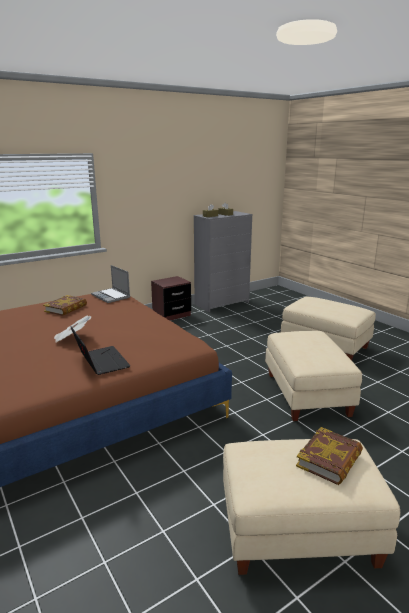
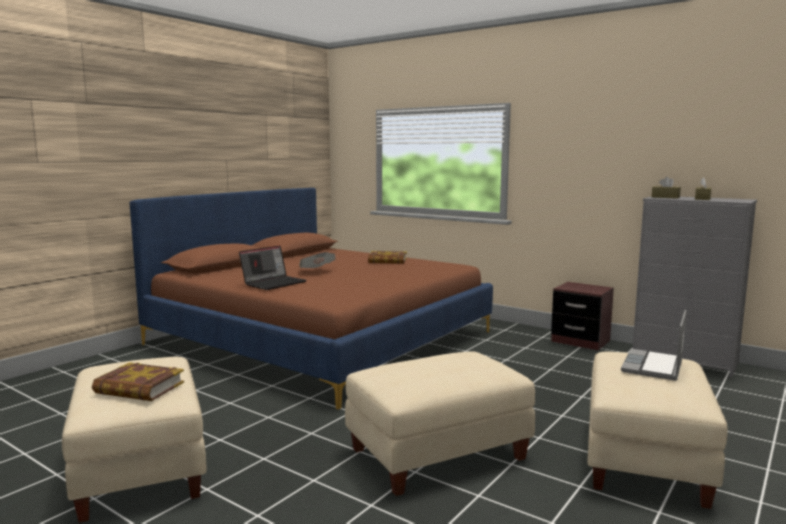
camera: 70 degrees right, 10 degrees down
laptop [91,265,130,303] -> laptop moved to [621,310,687,381]

